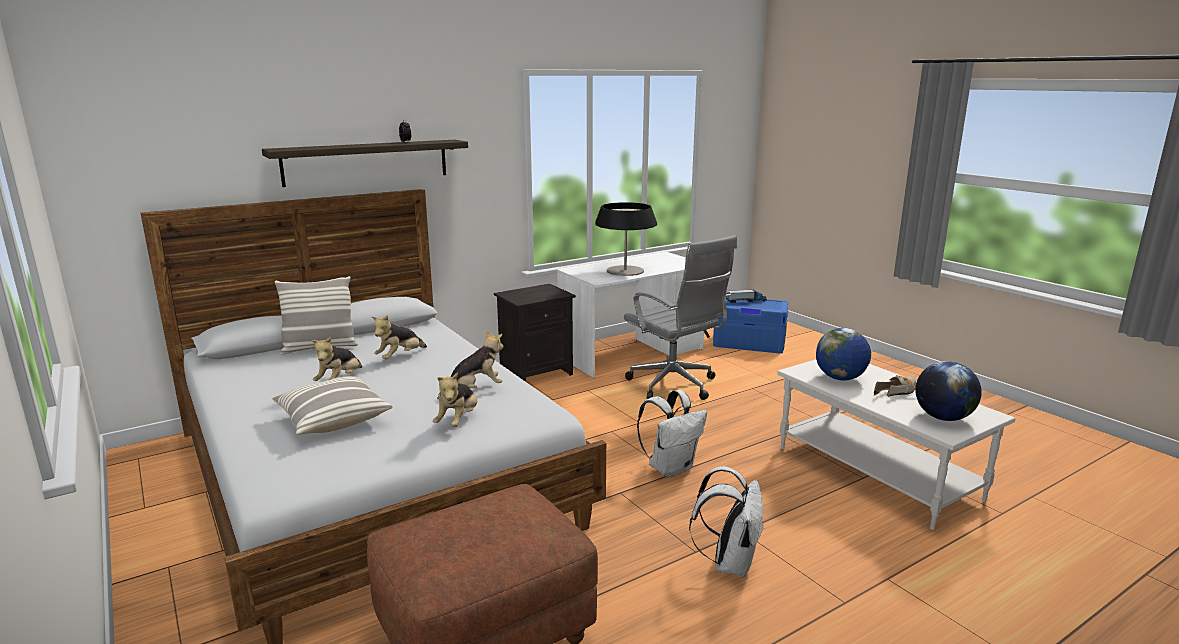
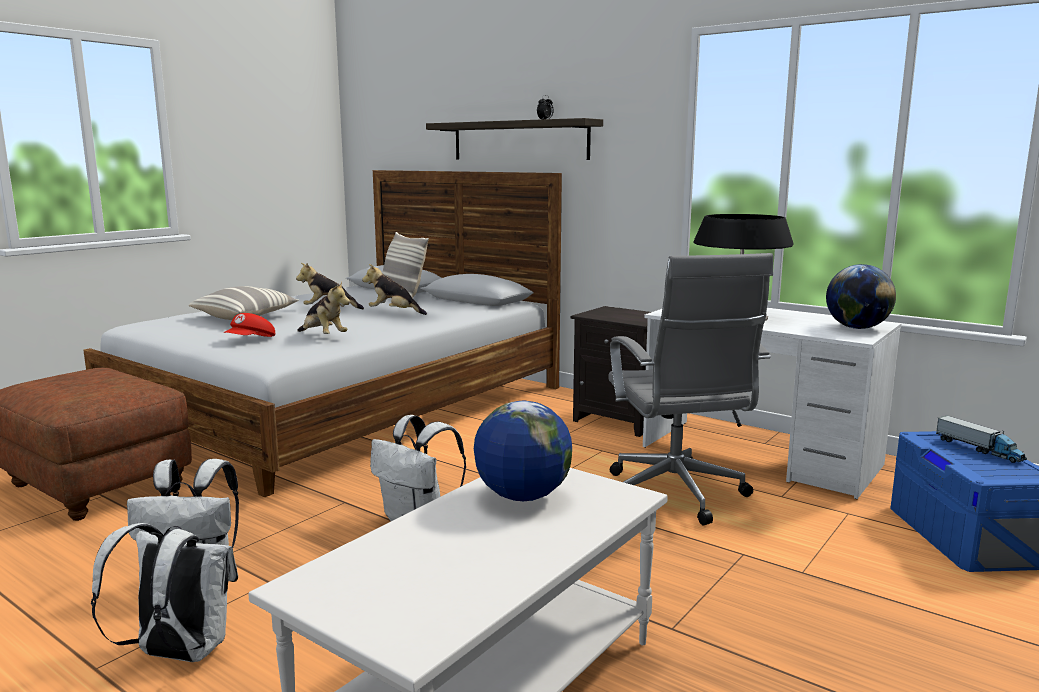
camera: 70 degrees right, 5 degrees down
plush toy [433,372,477,427] -> red cap [224,313,276,337]
grey office chair [624,235,737,400] -> grey office chair turned 45 degrees counterclockwise [608,253,773,525]
shoe [874,375,916,397] -> none
globe [915,361,982,421] -> globe moved to [826,264,896,329]
none -> white backpack [91,523,238,662]

